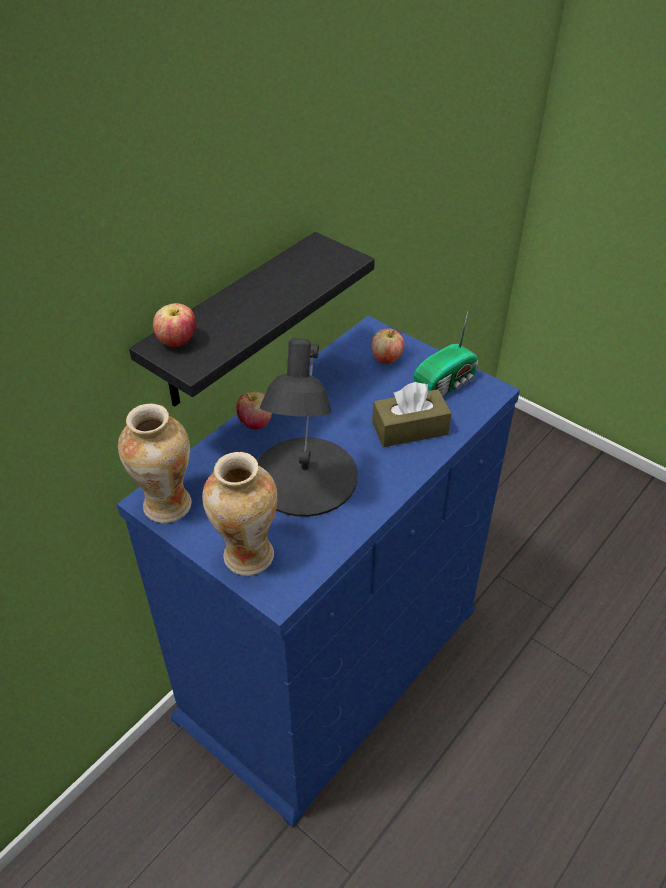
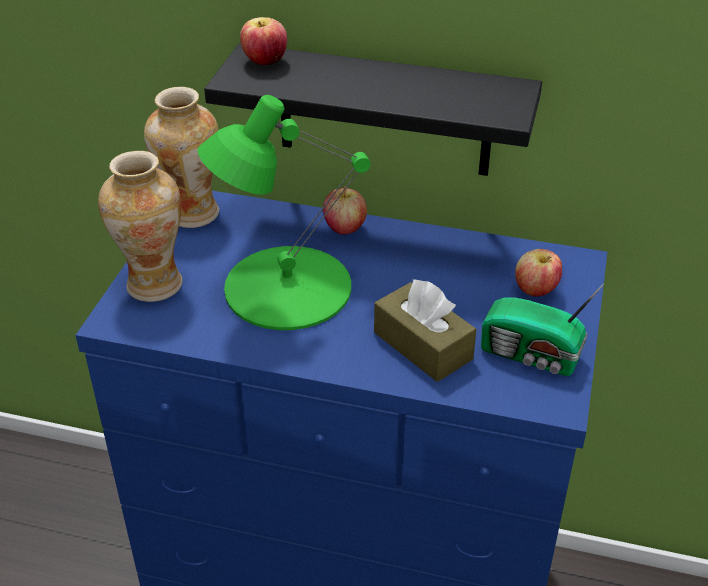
camera: 65 degrees right, 5 degrees down
black table lamp [257,338,358,517] -> green table lamp [198,95,371,330]

